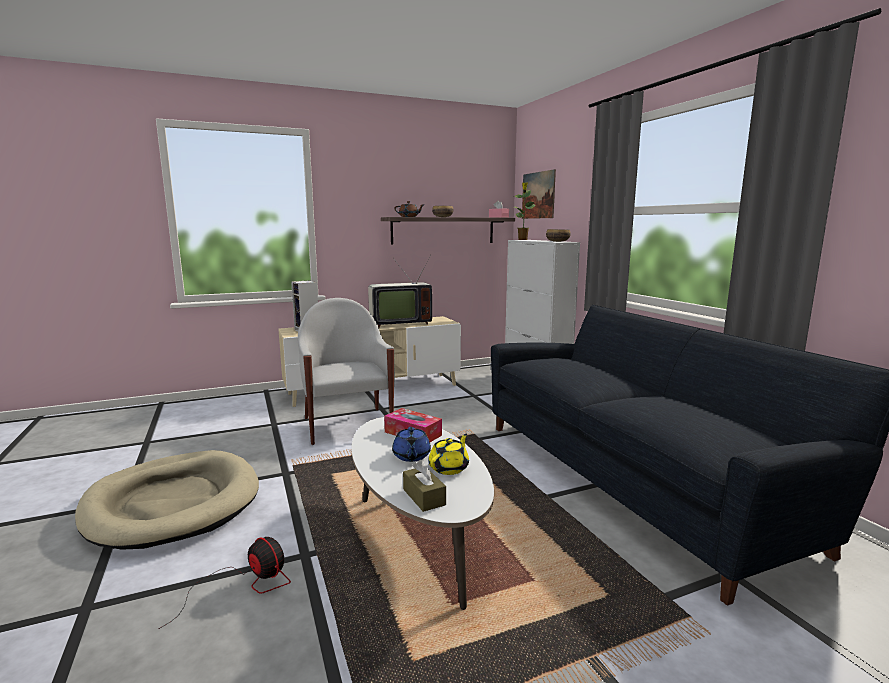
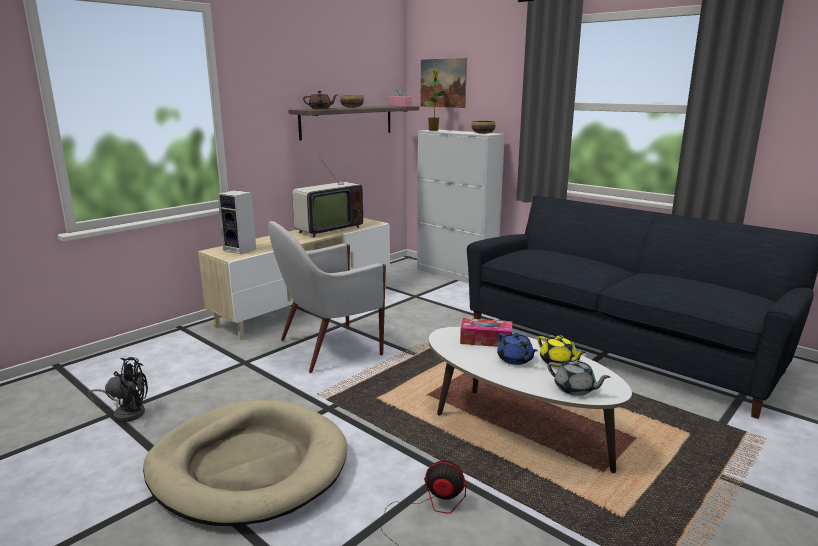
camera: 25 degrees left, 5 degrees up
white armchair [298,298,395,445] -> white armchair turned 75 degrees counterclockwise [268,221,386,373]
brown tissue box [403,460,446,512] -> grey teapot [548,360,610,396]
yellow teapot [428,434,469,475] -> yellow teapot turned 135 degrees clockwise [537,335,586,367]
none -> black fan [88,357,148,422]

